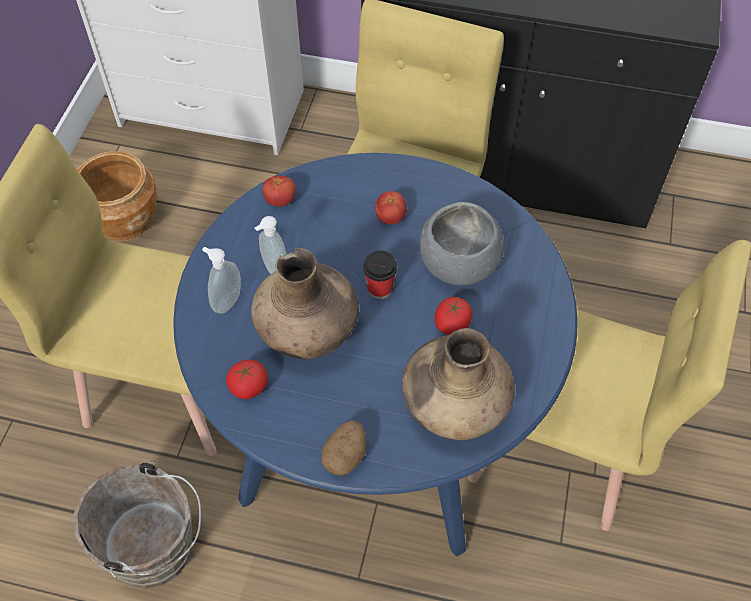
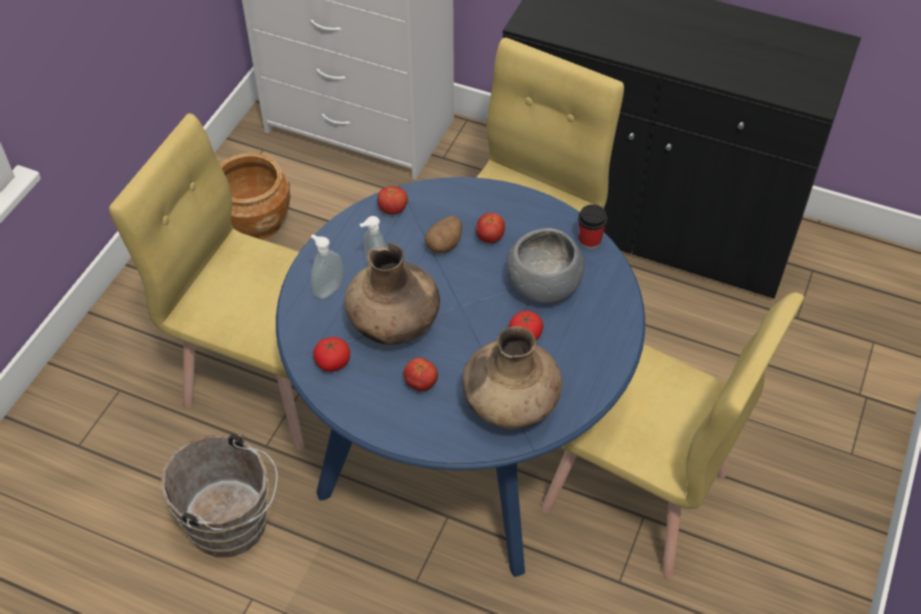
camera: 10 degrees right, 5 degrees down
potato [321,420,366,476] -> potato moved to [424,216,462,253]
cup [364,250,397,299] -> cup moved to [578,204,607,249]
none -> tomato [404,358,438,391]

